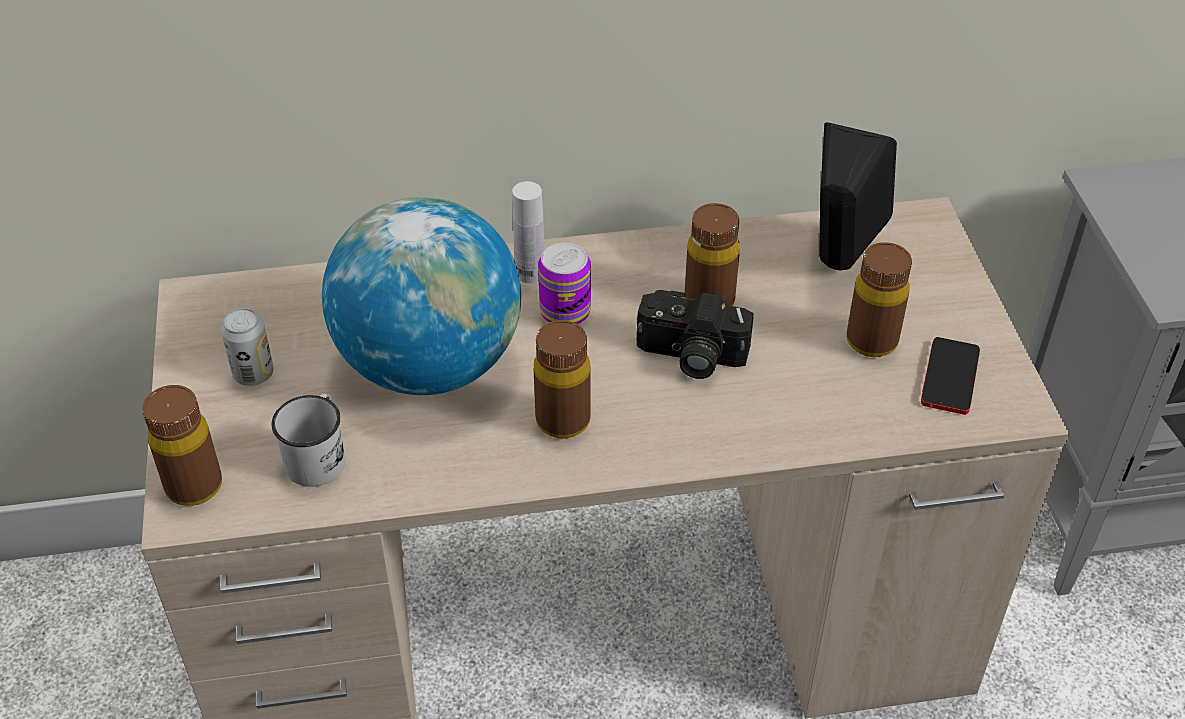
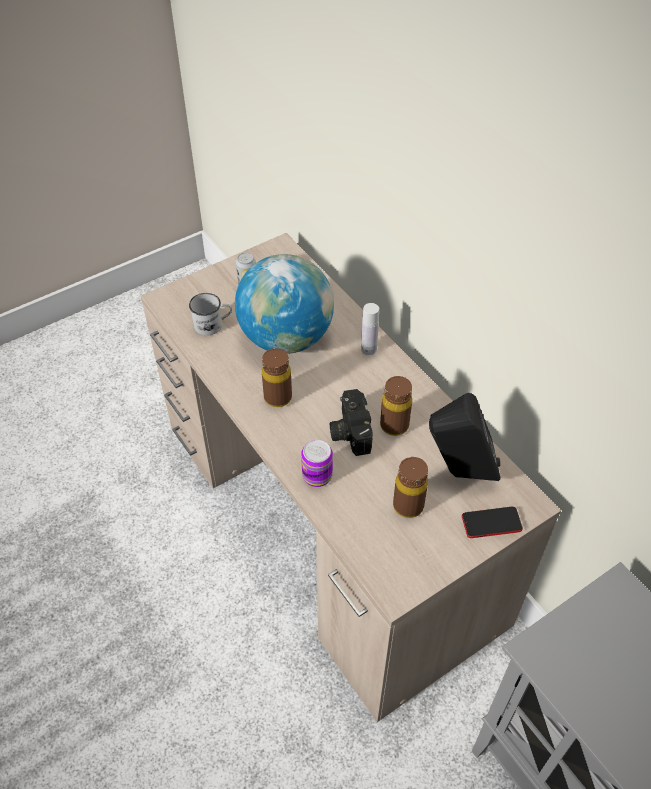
camera: 65 degrees right, 5 degrees up
brown bottle [142,385,222,506] -> none
can [538,243,591,324] -> can moved to [301,440,333,487]
phone [921,337,980,415] -> phone moved to [462,507,523,538]

